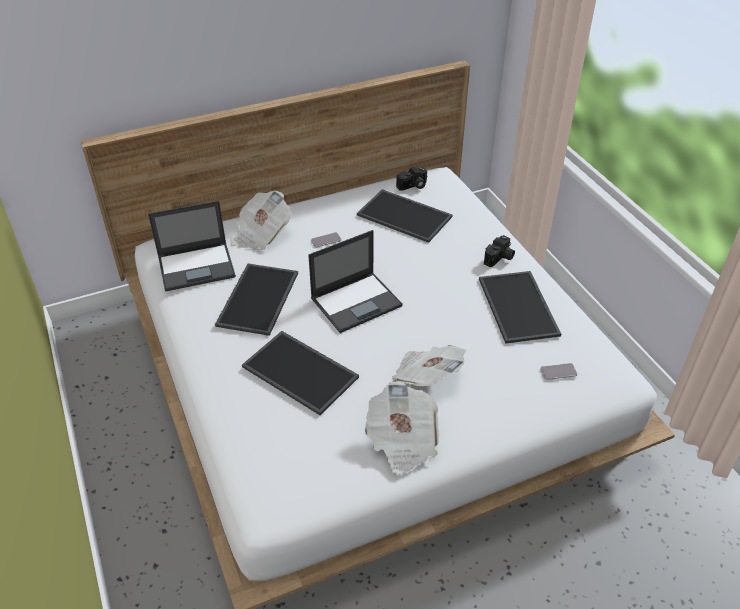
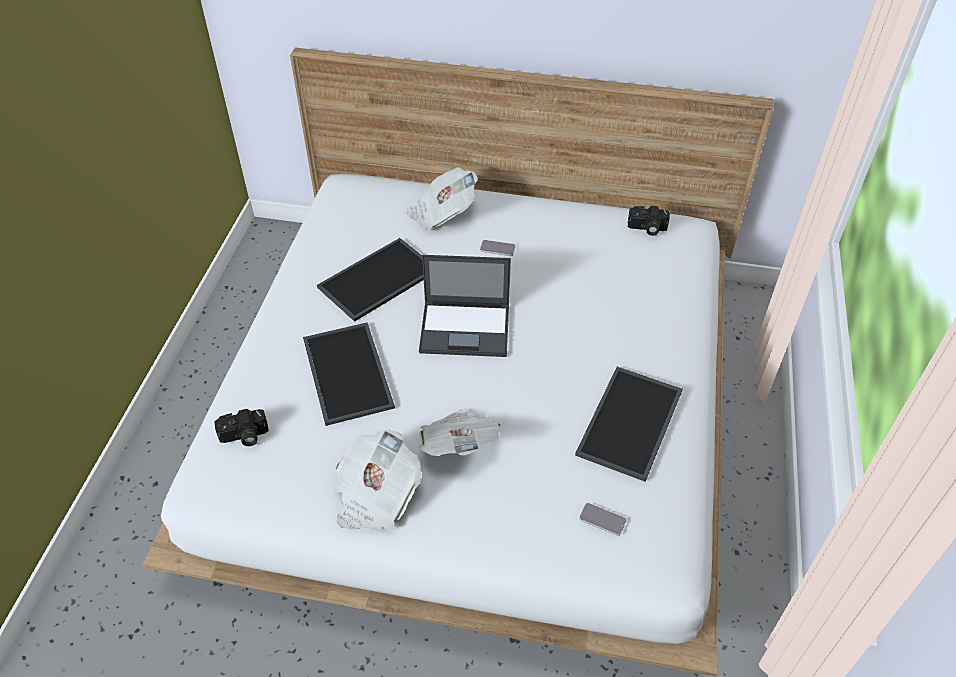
camera: 35 degrees right, 5 degrees up
laptop [148,201,236,291] -> none
tray [357,189,452,243] -> none
camera [484,235,515,267] -> camera moved to [214,409,269,446]

